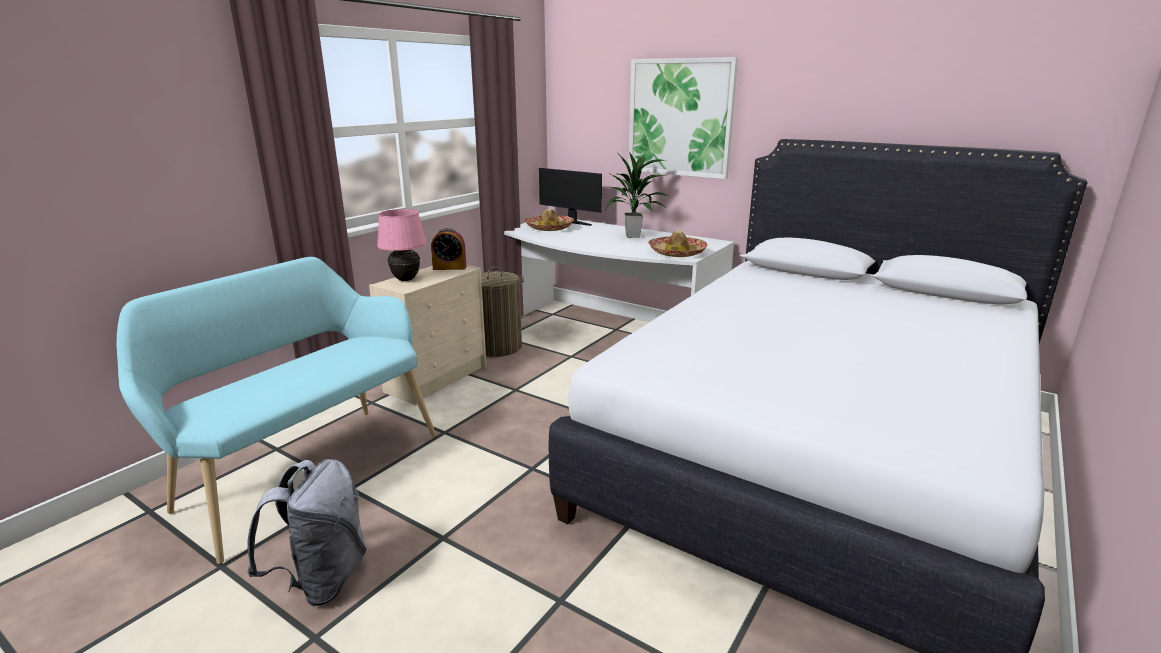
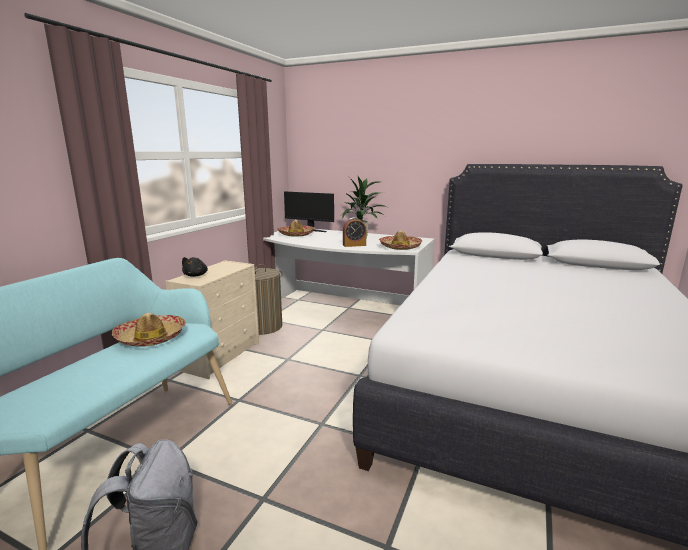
camera: 10 degrees left, 5 degrees down
pink table lamp [377,209,427,281] -> black plush toy [182,257,208,277]
alarm clock [431,228,466,270] -> alarm clock moved to [343,217,366,247]
picture [628,57,738,179] -> none
none -> hat [112,313,186,347]

